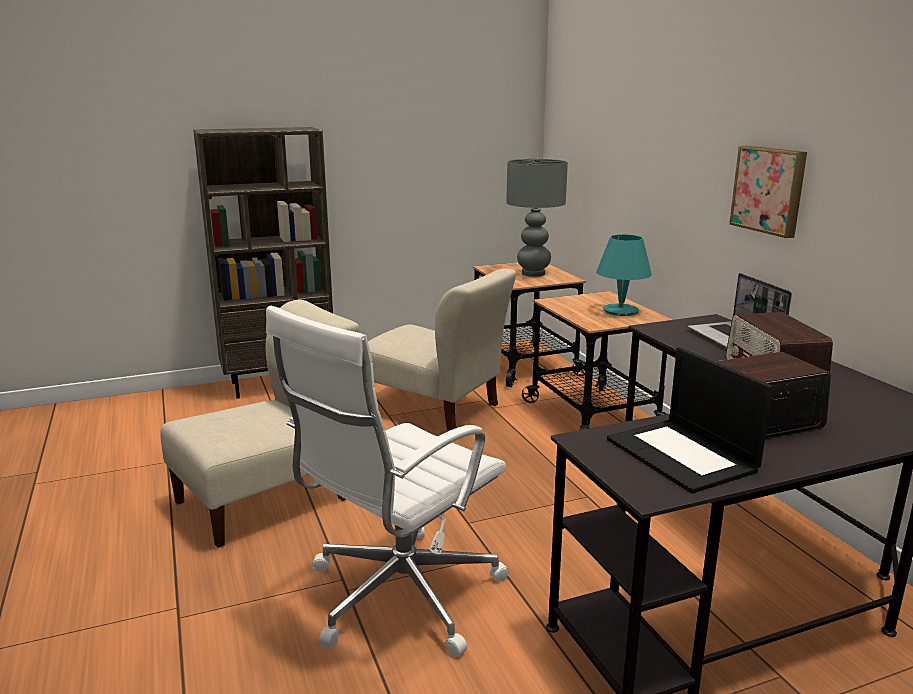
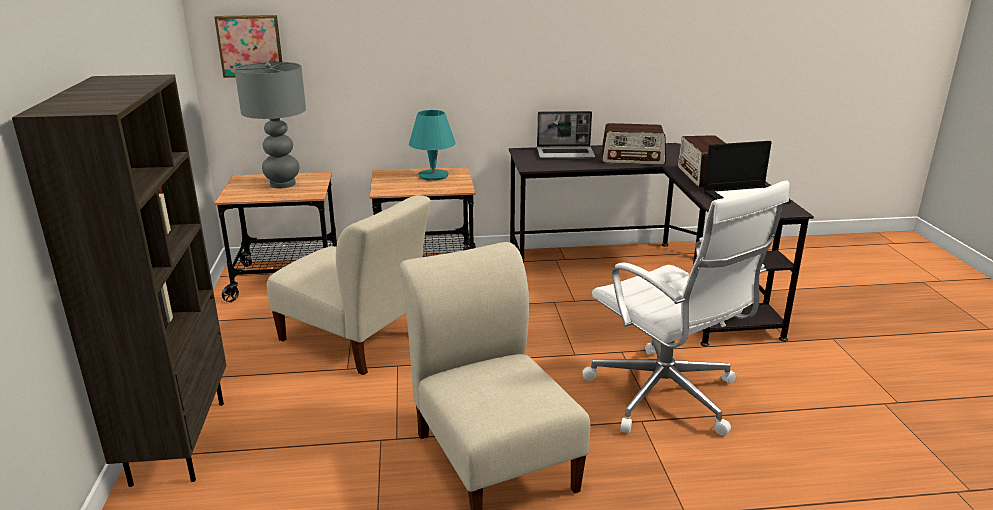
camera: 75 degrees left, 5 degrees up
beige chair [368,268,516,431] -> beige chair turned 75 degrees clockwise [267,195,431,375]
picture [729,146,807,238] -> picture moved to [214,15,282,78]

